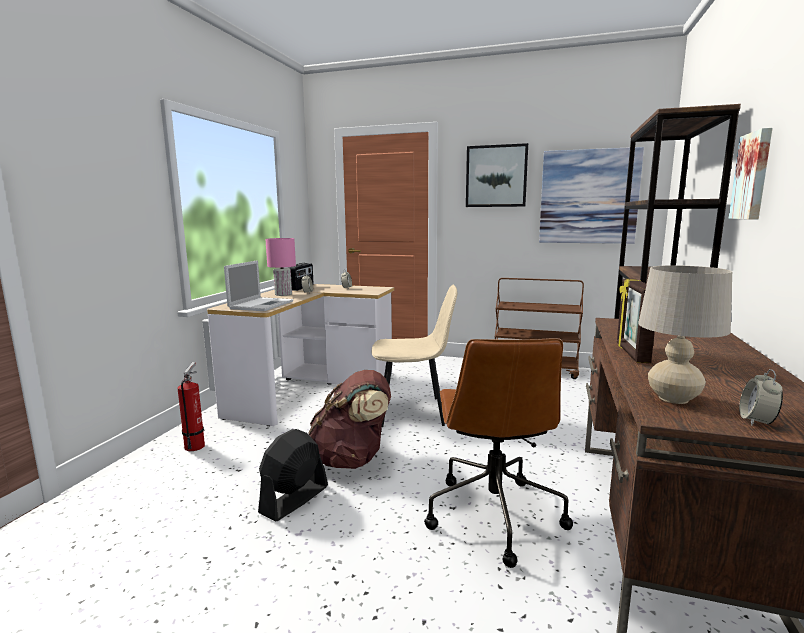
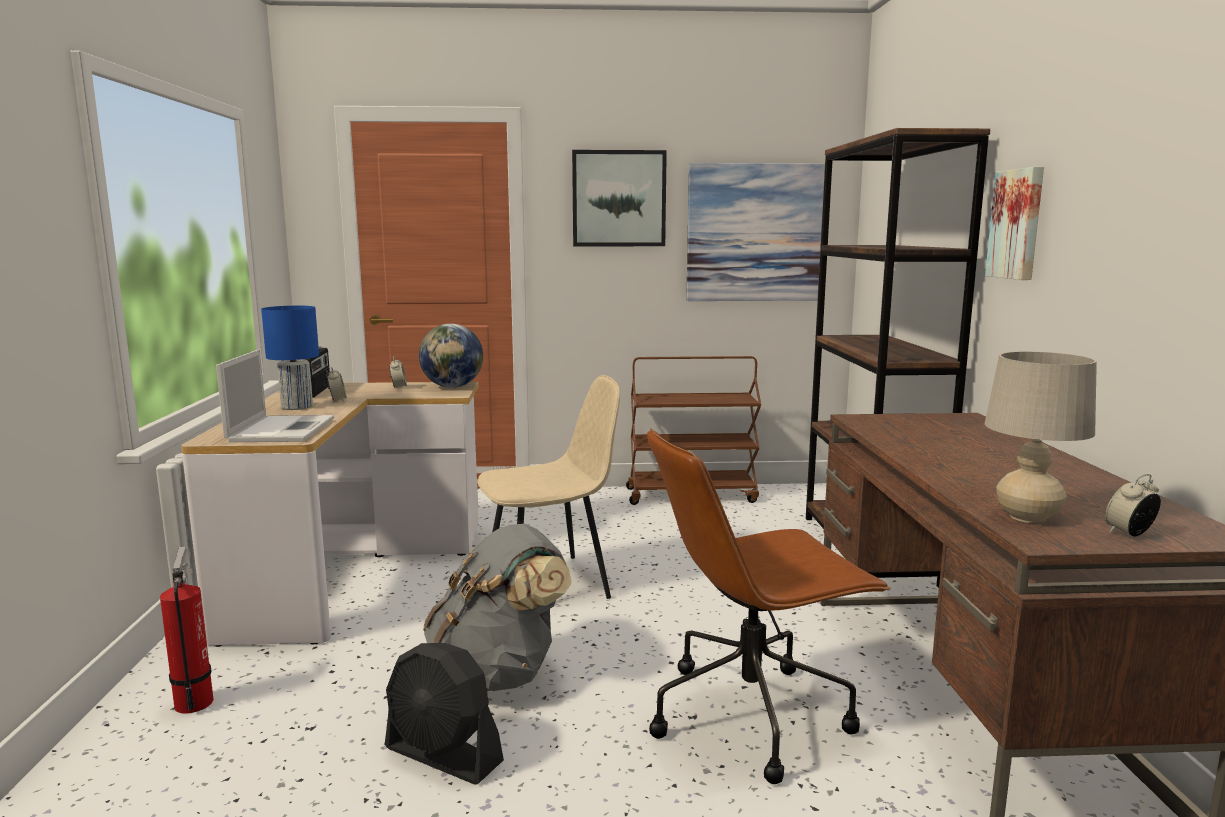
camera: 20 degrees left, 0 degrees up
black fan [258,429,328,521] -> black fan turned 75 degrees counterclockwise [385,643,504,785]
pink table lamp [265,238,296,296] -> blue table lamp [261,306,319,410]
brown backpack [309,370,391,469] -> grey backpack [423,524,572,691]
brown office chair [424,338,573,568] -> brown office chair turned 90 degrees clockwise [647,428,891,784]
picture frame [617,279,655,363] -> none
alarm clock [739,369,783,426] -> alarm clock turned 60 degrees clockwise [1105,474,1161,537]
none -> globe [419,324,483,388]

